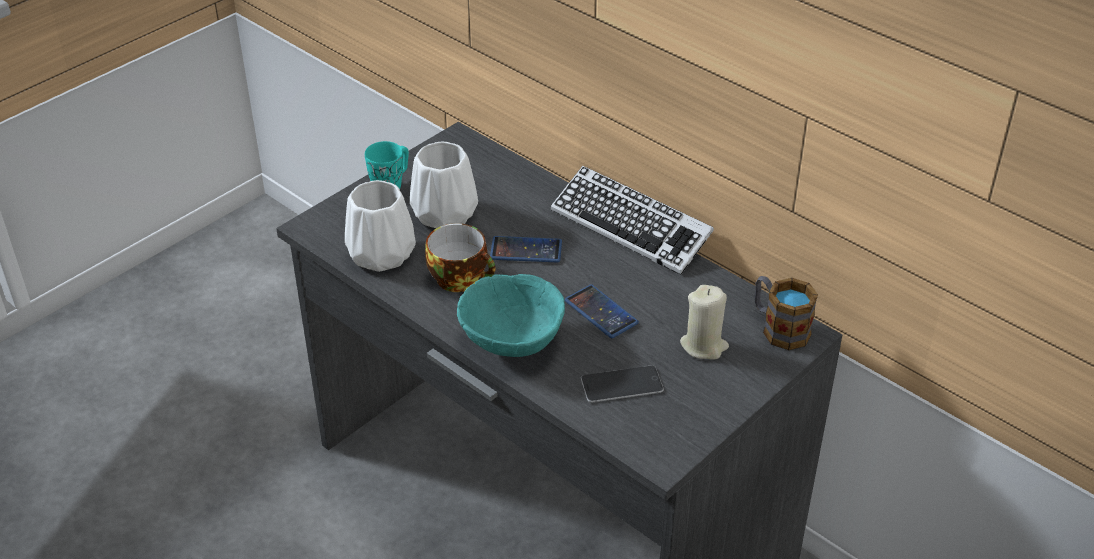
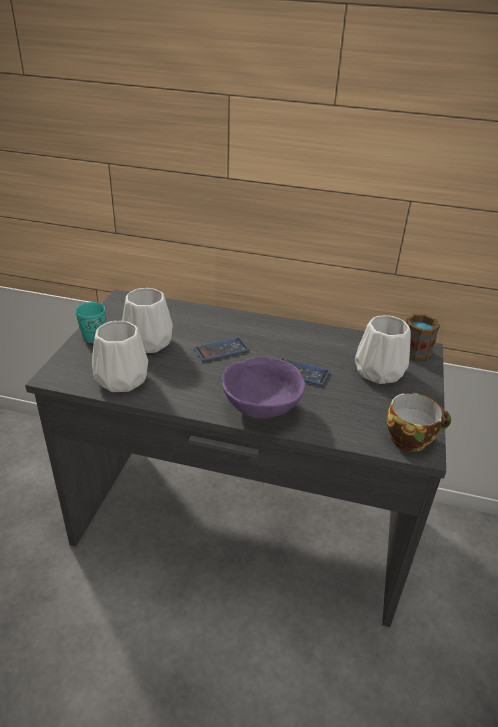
camera: 30 degrees left, 5 degrees down
cup [425,223,496,292] -> cup moved to [386,393,451,452]
turquoise bowl [457,274,565,357] -> purple bowl [222,356,306,419]
keyboard [551,166,714,275] -> none
phone [581,366,664,403] -> none
beige candle [680,285,729,360] -> white vase [355,315,411,384]

